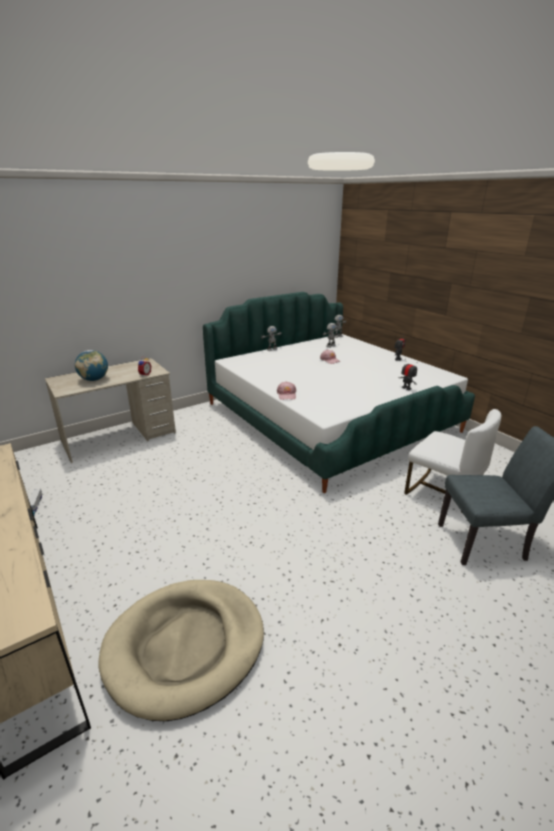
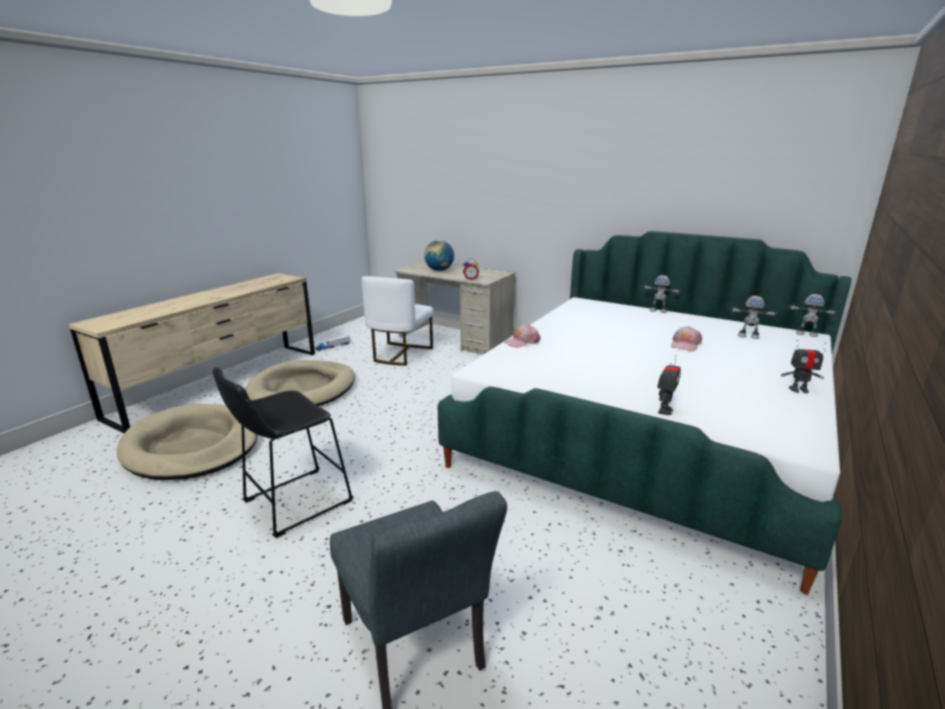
camera: 65 degrees right, 5 degrees down
white chair [404,409,501,513] -> white chair moved to [362,276,433,366]
none -> black stool [213,367,353,538]
none -> beige dog bed [245,360,355,406]

